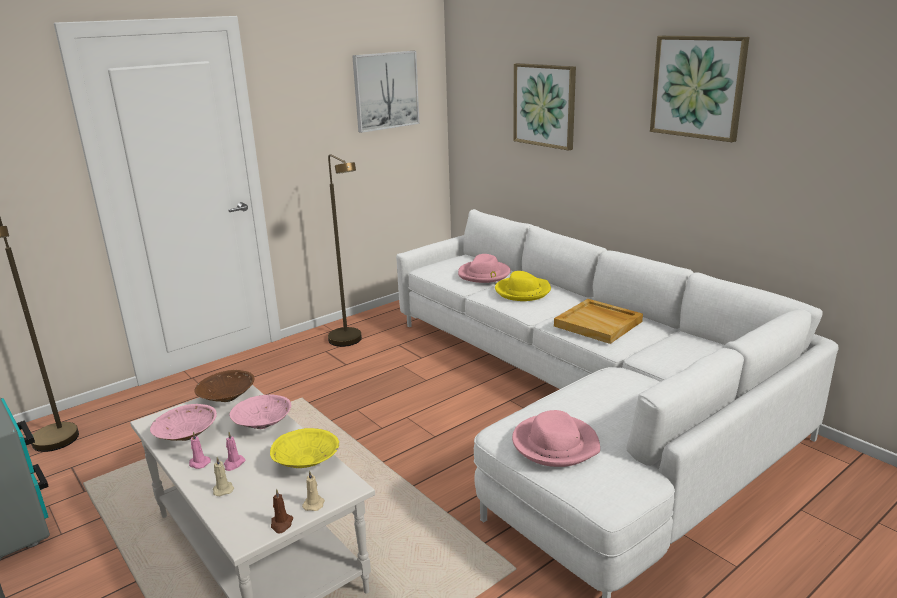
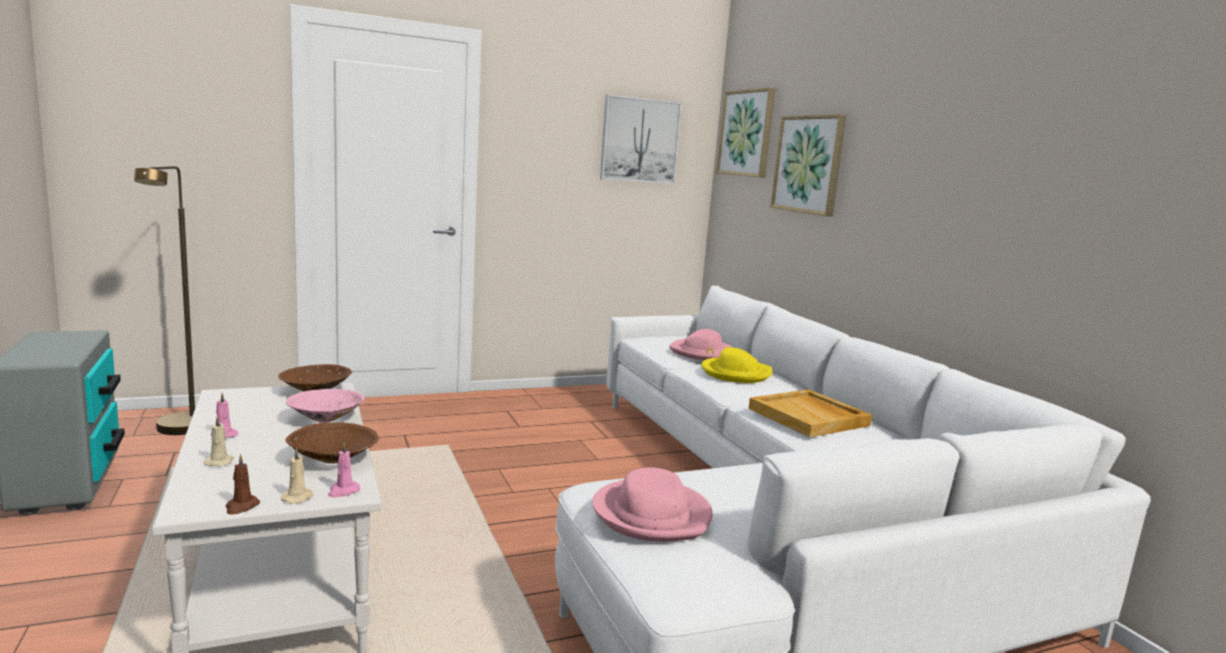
camera: 15 degrees right, 10 degrees down
pink bowl [150,404,217,441] -> none
pink candle [224,432,245,471] -> pink candle moved to [328,442,360,497]
yellow bowl [270,428,339,468] -> brown bowl [286,423,379,464]
brown floor lamp [328,154,362,347] -> none
picture [650,36,749,142] -> picture moved to [716,87,775,178]

